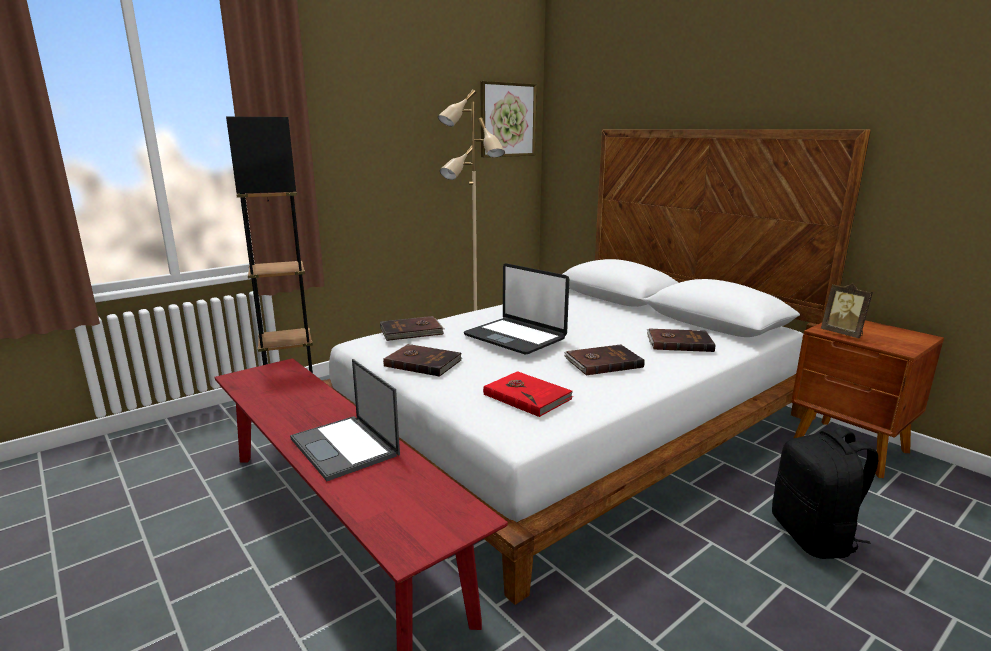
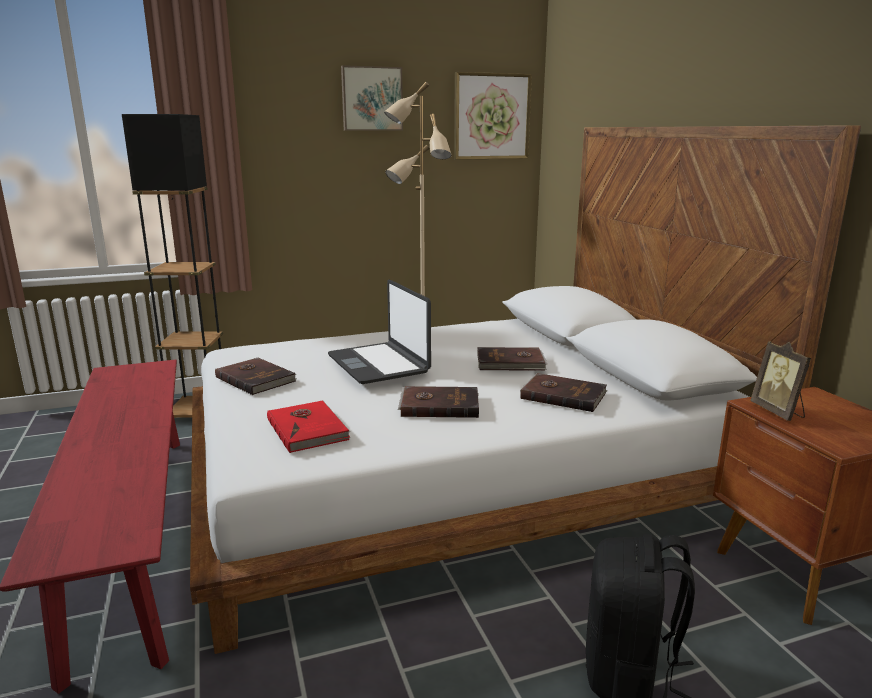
camera: 20 degrees right, 0 degrees up
laptop [290,359,400,481] -> none
brown book [380,316,444,341] -> brown book moved to [477,347,548,371]
none -> picture [341,65,403,131]

